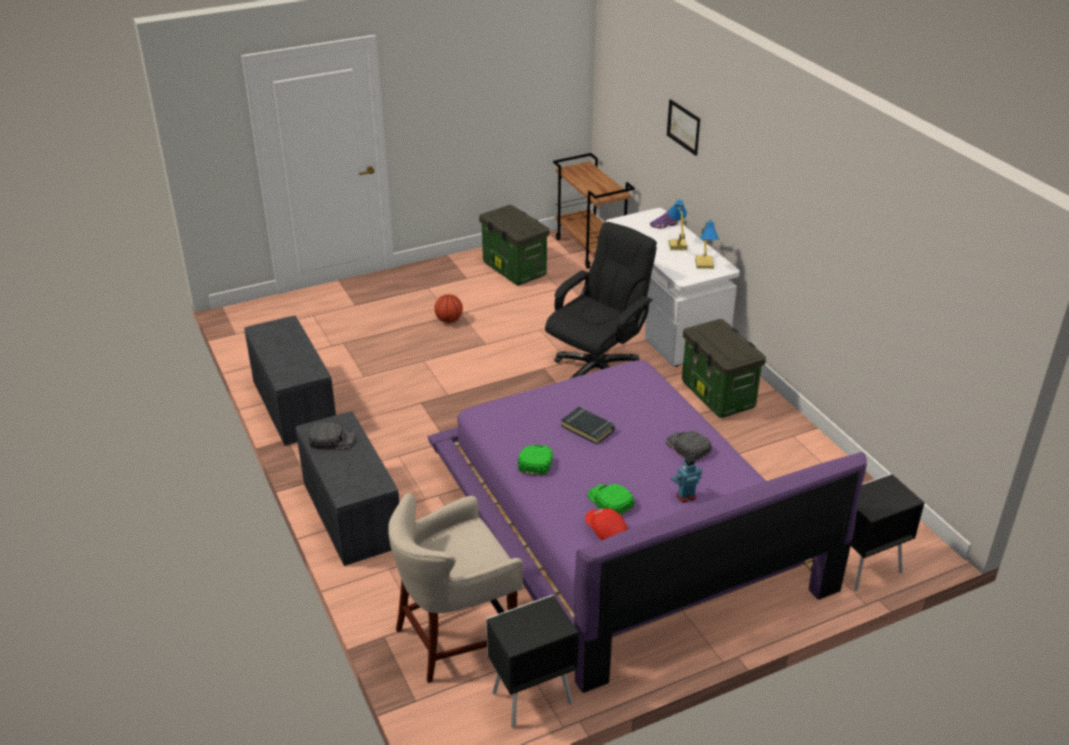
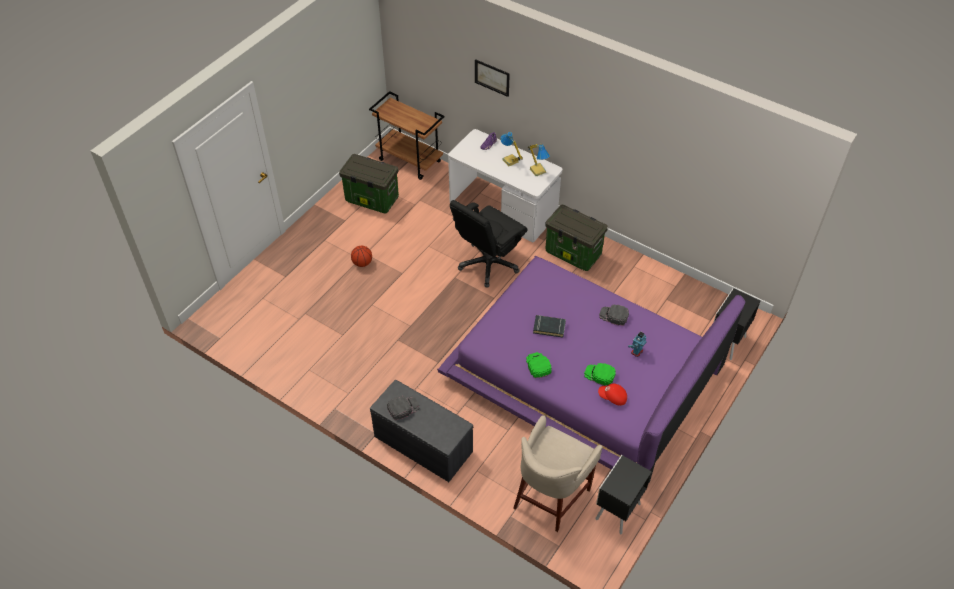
camera: 30 degrees left, 15 degrees up
grey bench [244,316,336,446] -> none
black office chair [545,222,657,379] -> black office chair turned 150 degrees counterclockwise [450,200,527,287]

